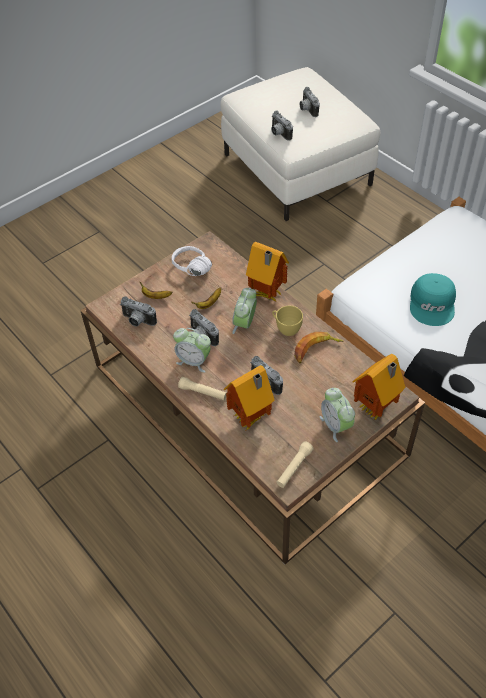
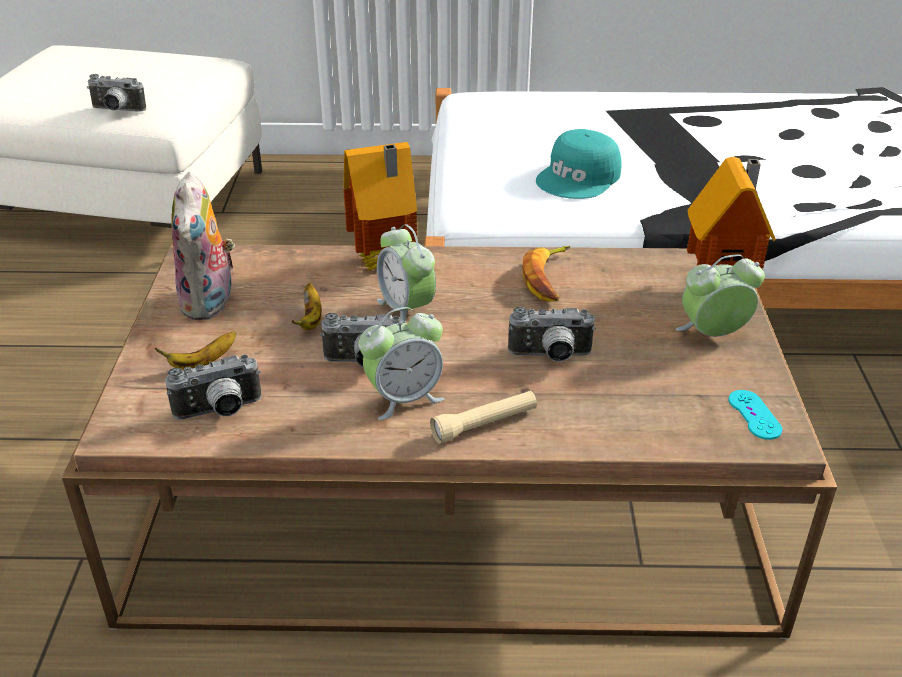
camera: 50 degrees left, 15 degrees down
white headphones [172,246,212,276] -> plush toy [171,172,236,320]
toy house [224,365,274,430] -> none
yellow cup [272,306,303,336] -> none
beige flashlight [276,441,314,488] -> turquoise game controller [729,390,783,440]
camera [300,87,320,117] -> none
alarm clock [320,388,355,442] -> alarm clock turned 150 degrees clockwise [676,254,765,337]
turquoise cap [410,273,456,326] -> turquoise cap turned 75 degrees clockwise [536,129,621,199]

